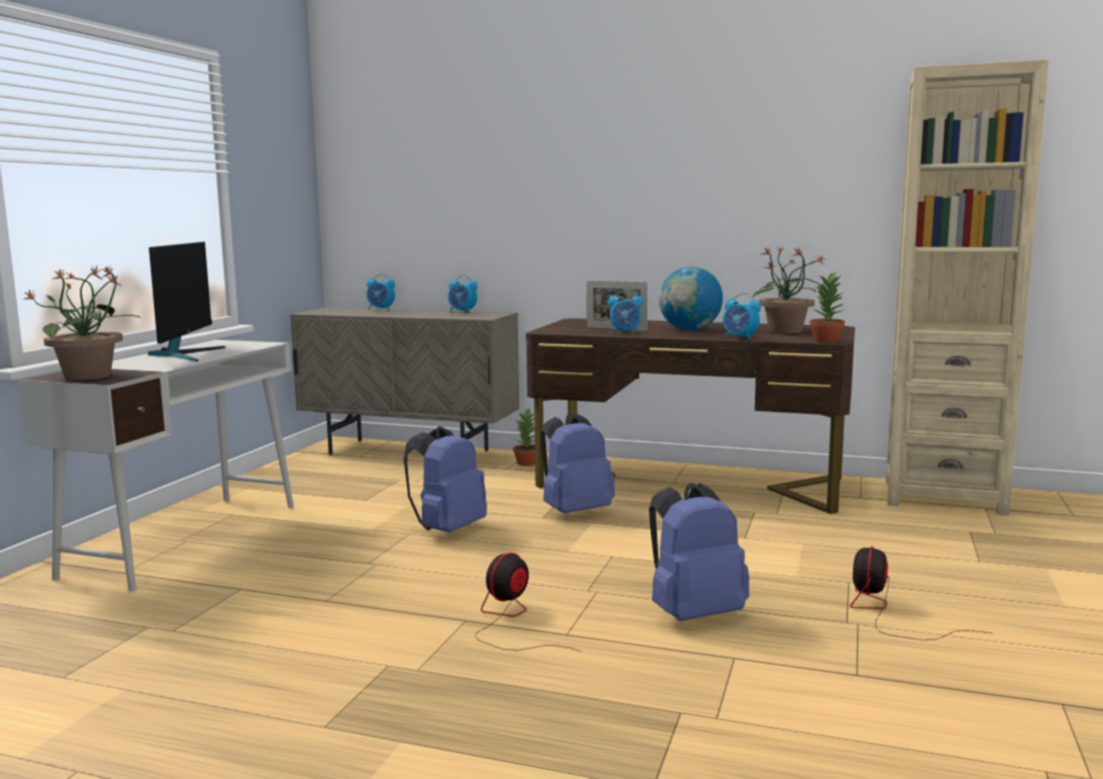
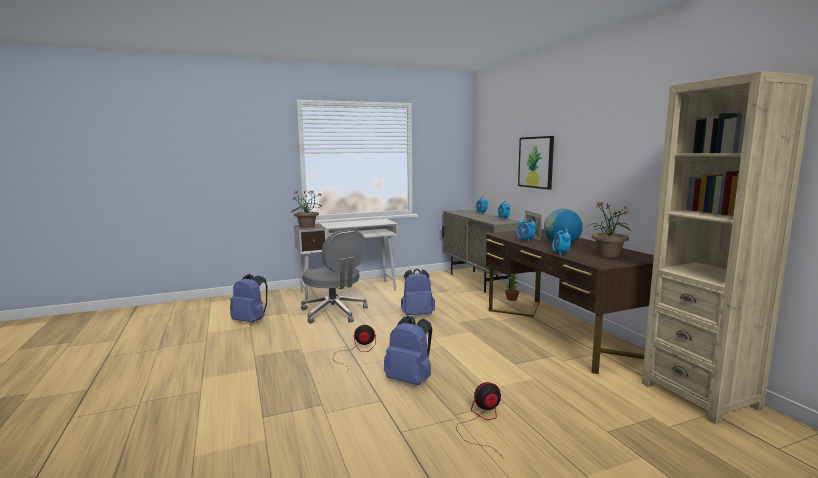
camera: 50 degrees right, 0 degrees up
monitor [148,242,226,361] -> none
blue backpack [540,413,615,513] -> blue backpack moved to [230,274,268,323]
potted plant [810,271,845,342] -> none
none -> grey office chair [301,230,368,324]
none -> picture [518,136,554,190]

